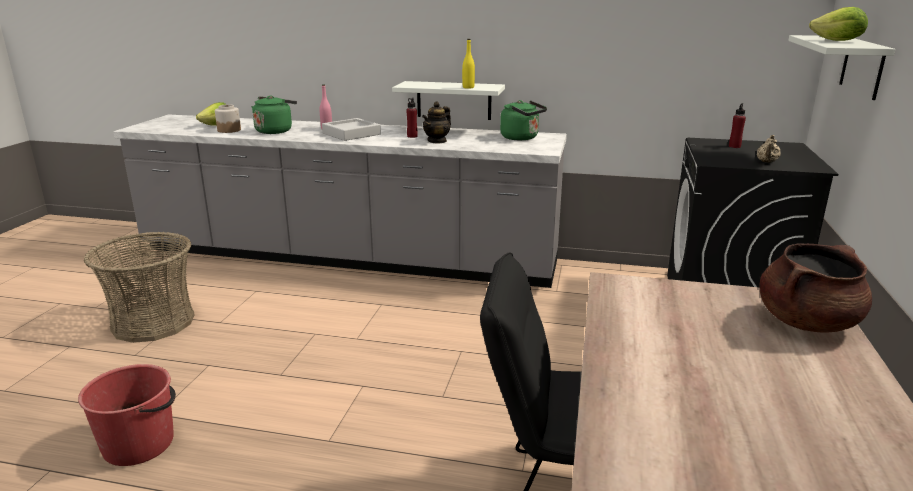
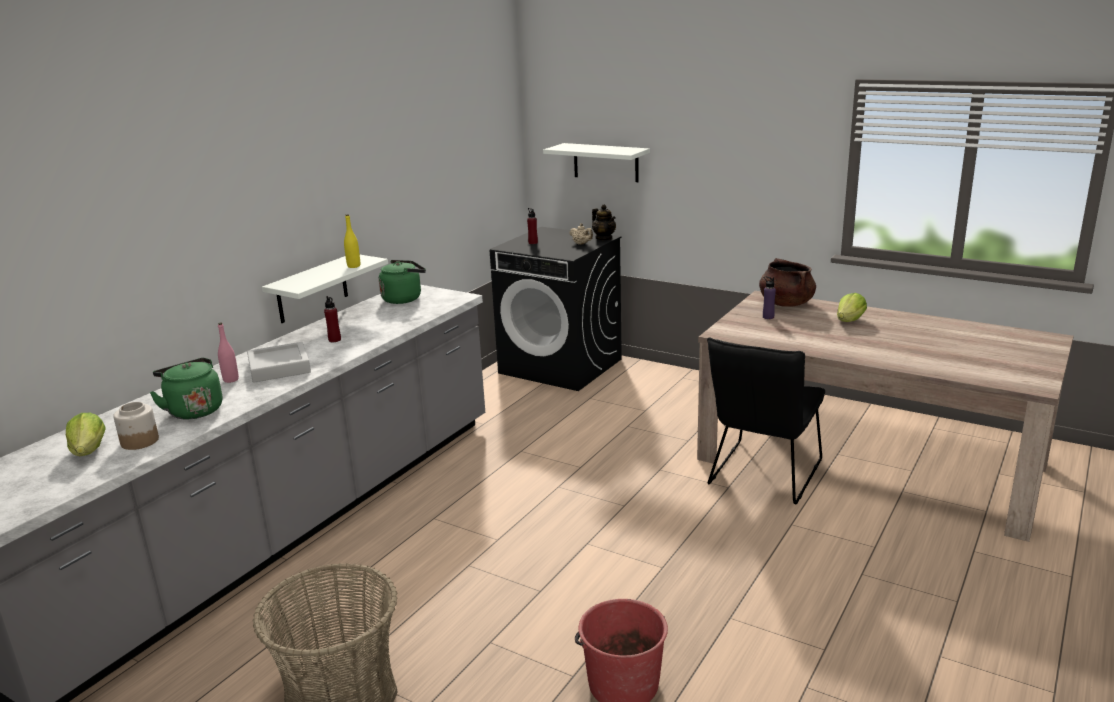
camera: 70 degrees left, 0 degrees up
teapot [422,102,451,144] -> teapot moved to [592,204,616,240]
lettuce [809,7,868,41] -> lettuce moved to [837,293,867,322]
none -> purple bottle [763,276,776,319]

